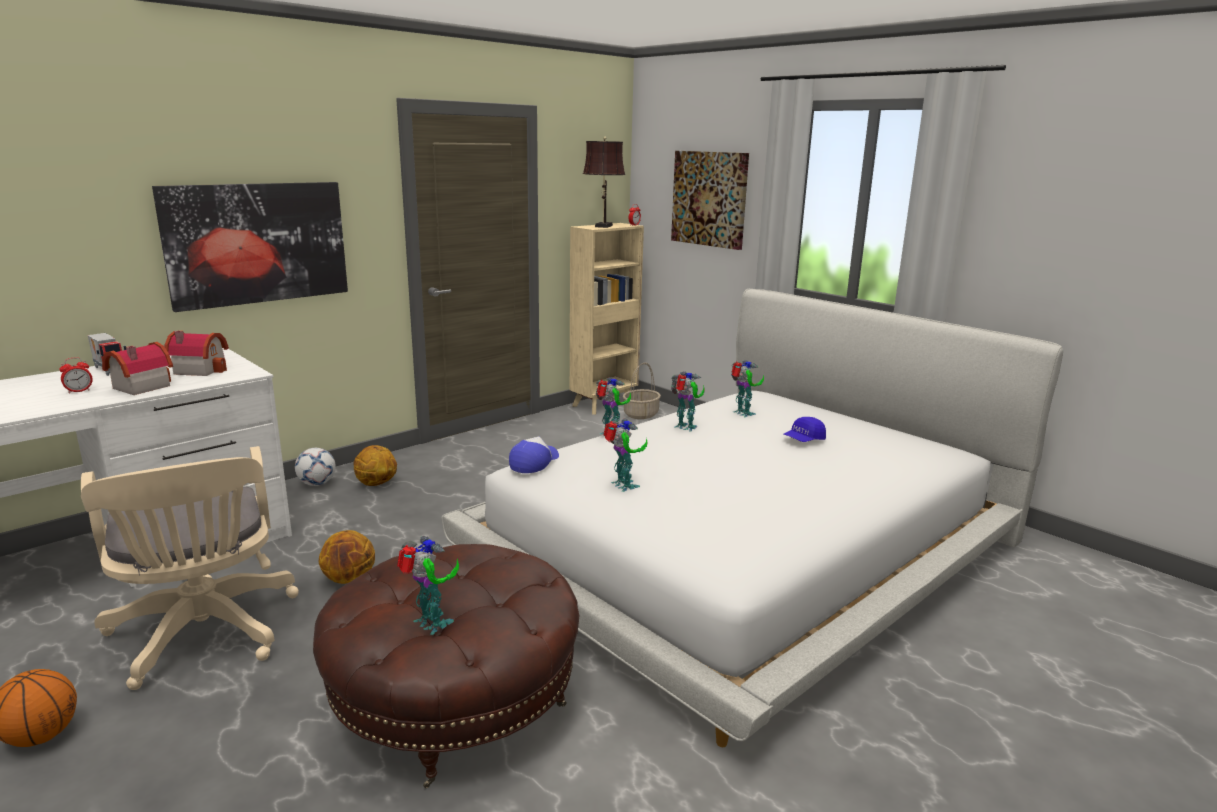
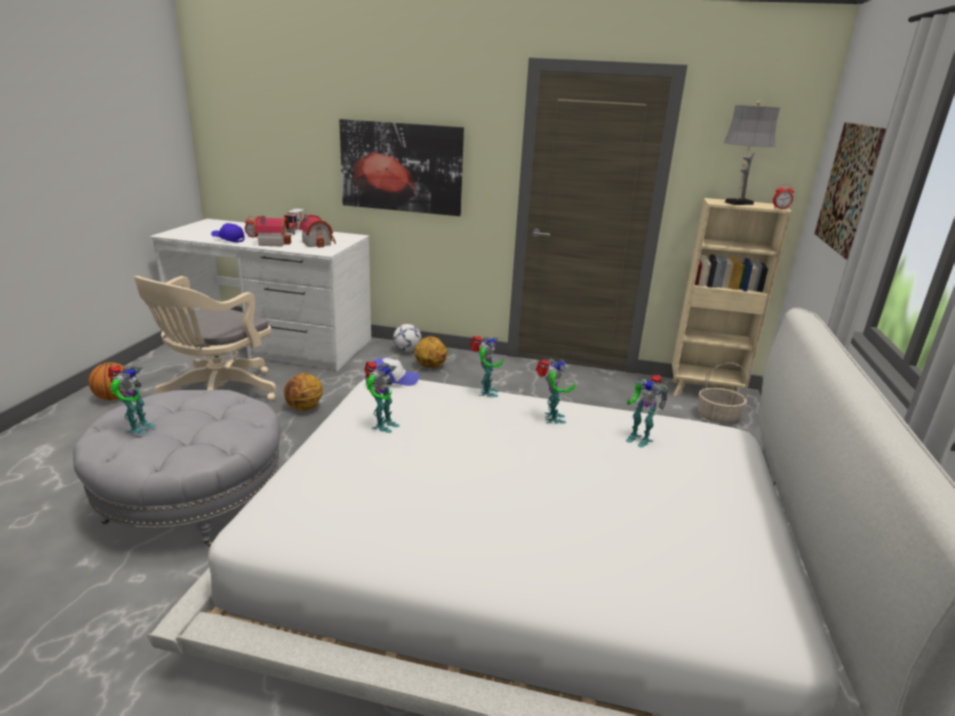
camera: 55 degrees right, 5 degrees up
brown ottoman [313,544,579,788] -> grey ottoman [73,390,281,547]
brown table lamp [583,137,625,228] -> grey table lamp [724,101,780,205]
toy robot [731,360,764,418] -> toy robot turned 105 degrees clockwise [626,375,669,448]
blue cap [783,417,826,442] -> blue cap moved to [211,223,245,243]

